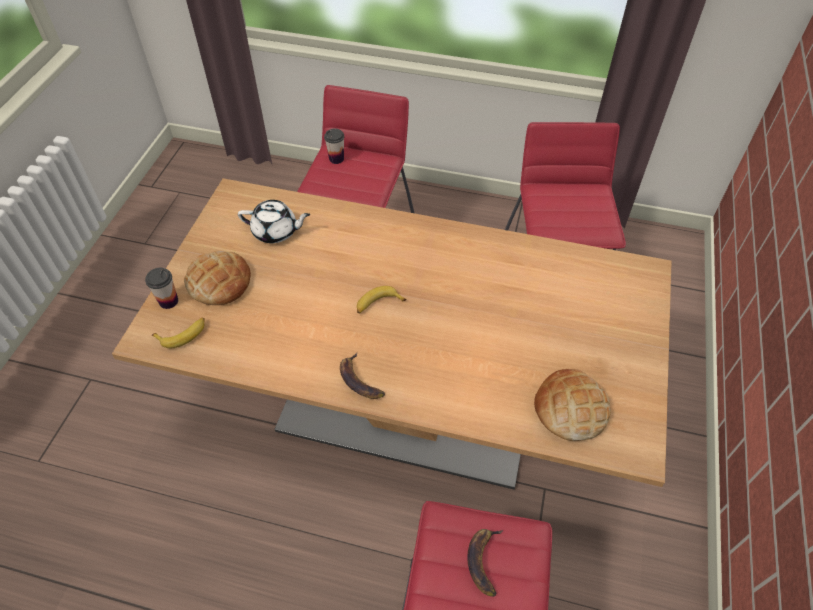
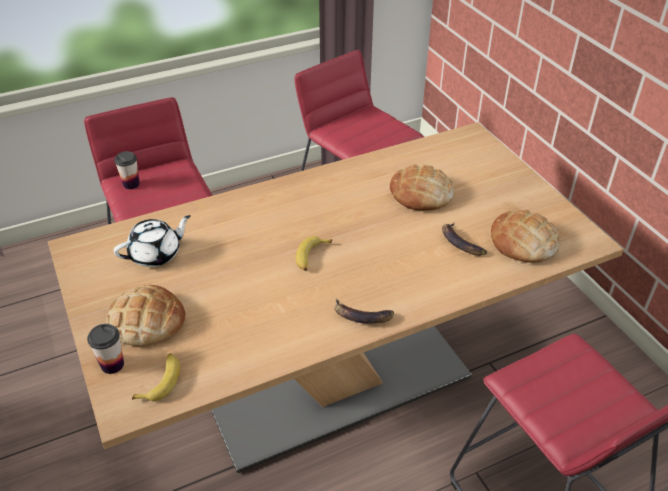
camera: 40 degrees left, 10 degrees down
banana [467,529,503,597] -> banana moved to [442,223,487,256]
none -> bread [390,165,454,211]

